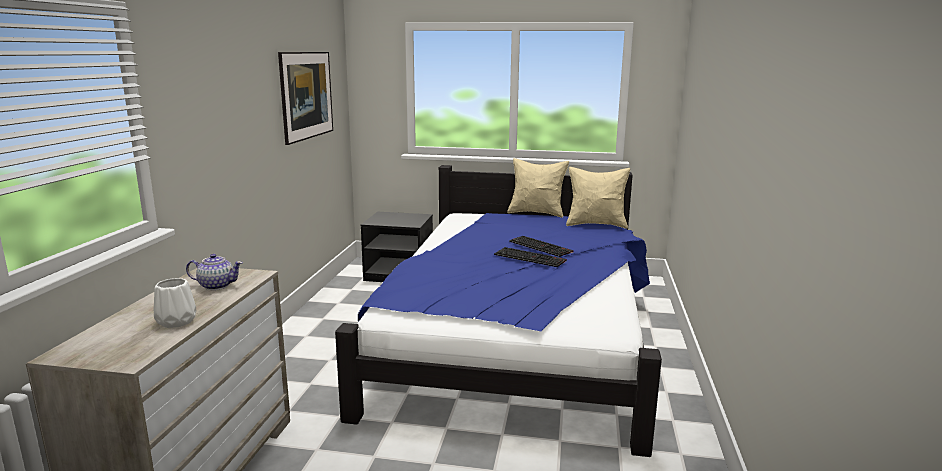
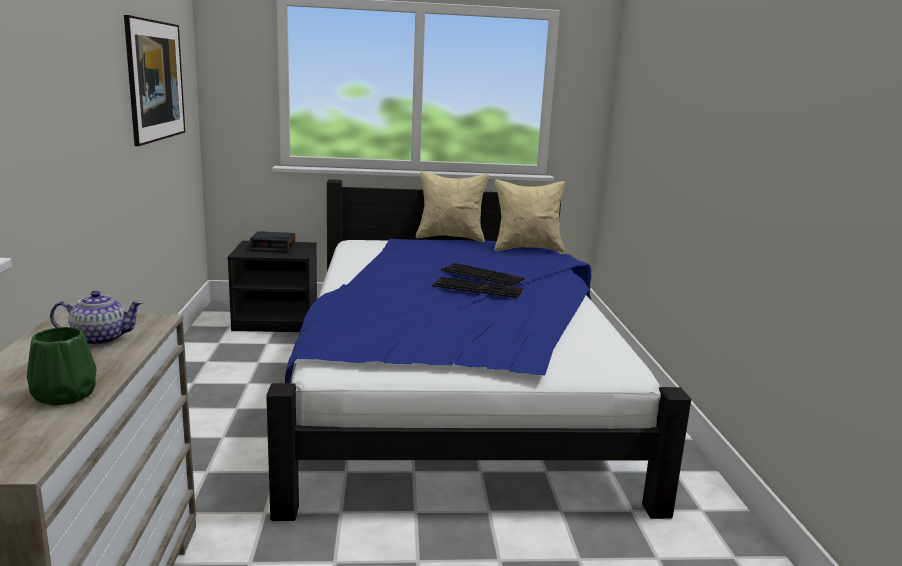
camera: 15 degrees left, 0 degrees up
white vase [154,278,196,328] -> green vase [27,327,97,406]
none -> alarm clock [250,231,295,253]

